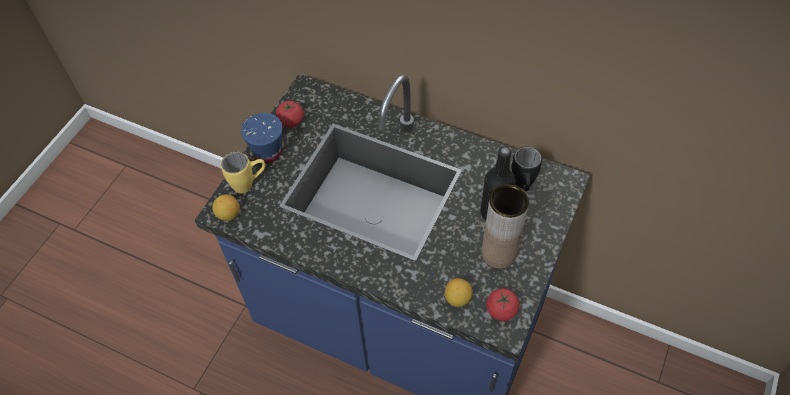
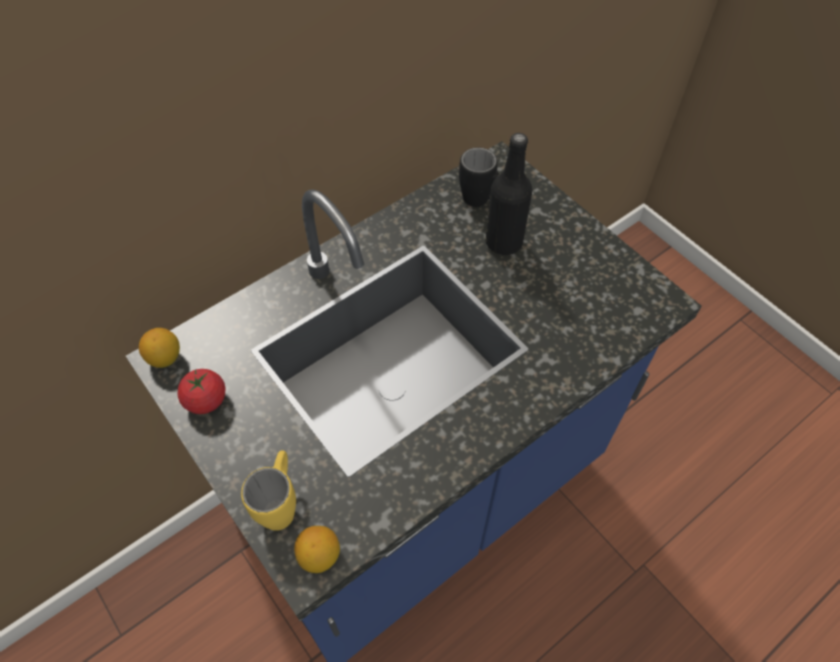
camera: 65 degrees left, 0 degrees up
blue cup [241,113,283,163] -> none
lemon [445,278,473,307] -> lemon moved to [139,328,180,368]
brown vase [482,185,529,269] -> none
tomato [486,288,520,321] -> none

